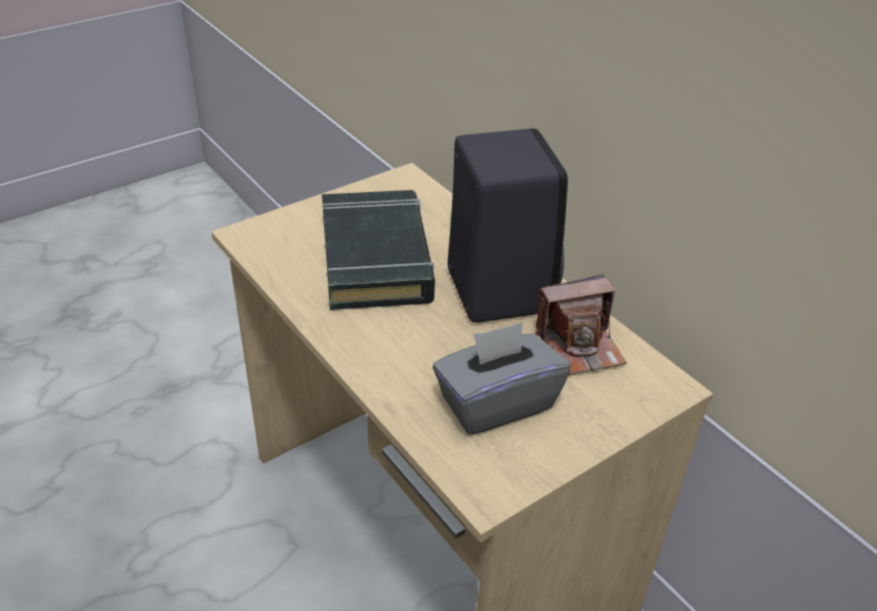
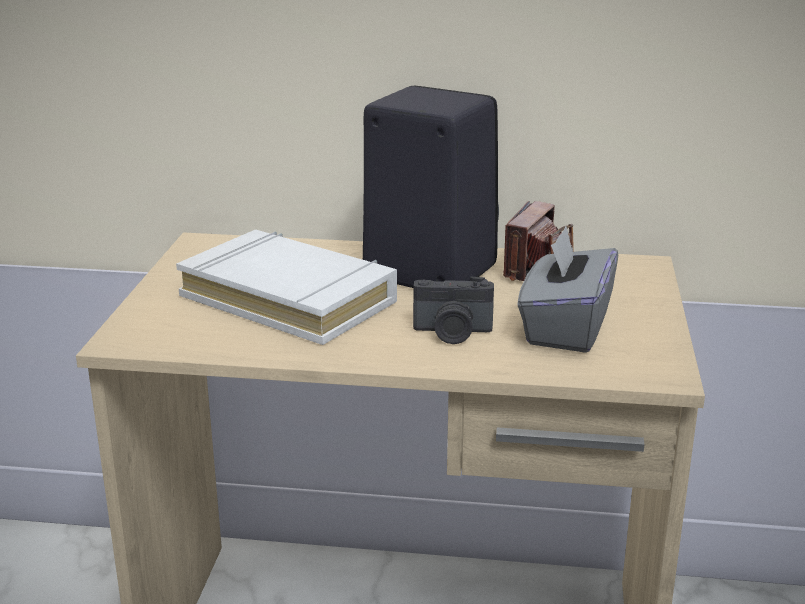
camera: 45 degrees left, 15 degrees down
black book [322,190,435,310] -> white book [176,230,397,345]
none -> camera [413,276,494,344]

